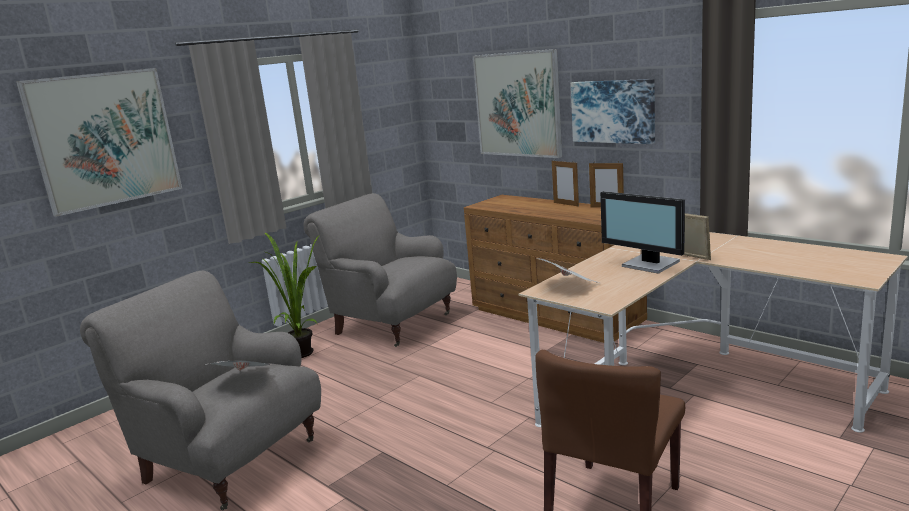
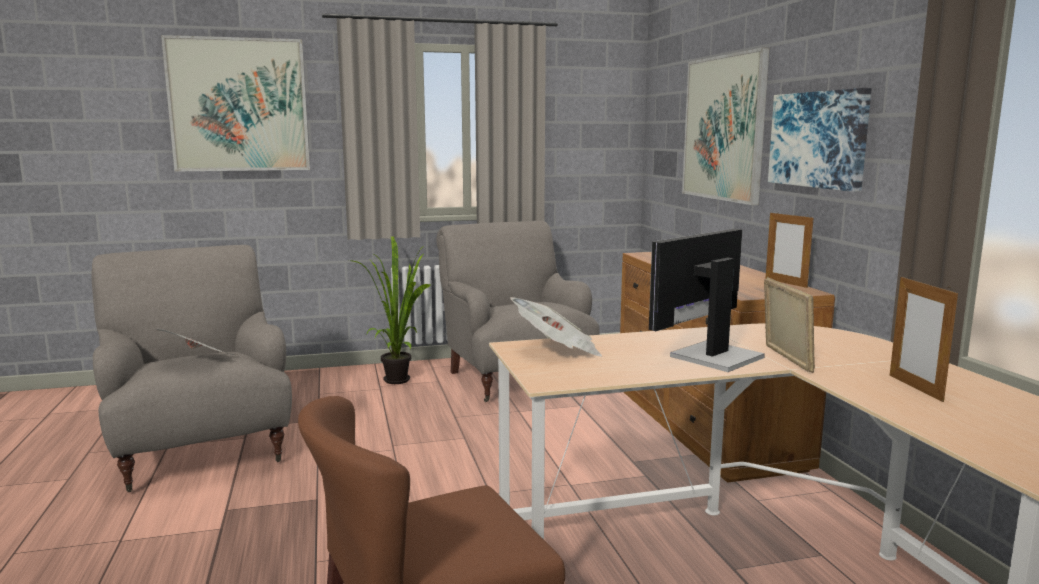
camera: 30 degrees right, 5 degrees down
picture frame [552,159,579,207] -> picture frame moved to [890,275,958,402]
monitor [600,191,685,274] -> monitor turned 60 degrees clockwise [649,229,765,372]

